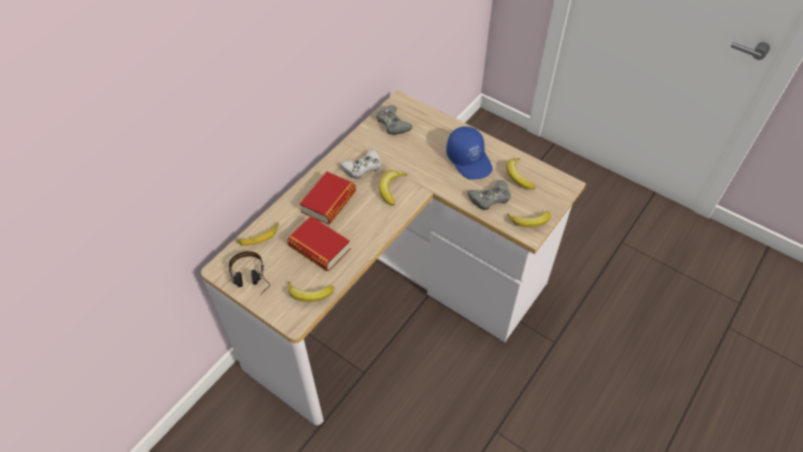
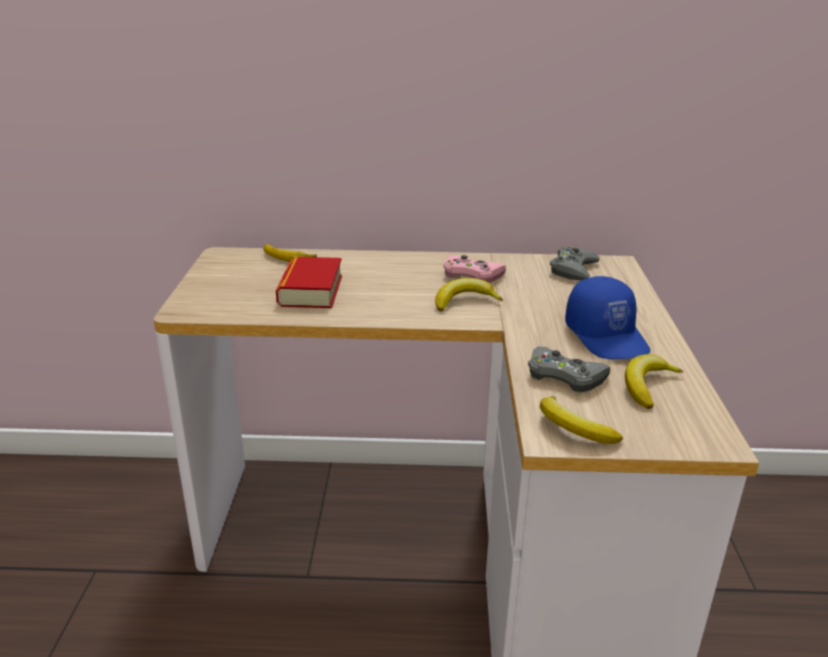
camera: 55 degrees right, 25 degrees down
headphones [229,251,270,295] -> none
banana [288,281,334,302] -> none
book [300,172,356,225] -> none
white game controller [340,149,382,179] -> pink game controller [443,255,506,283]
blue cap [446,126,492,180] -> blue cap turned 45 degrees counterclockwise [565,276,650,359]

